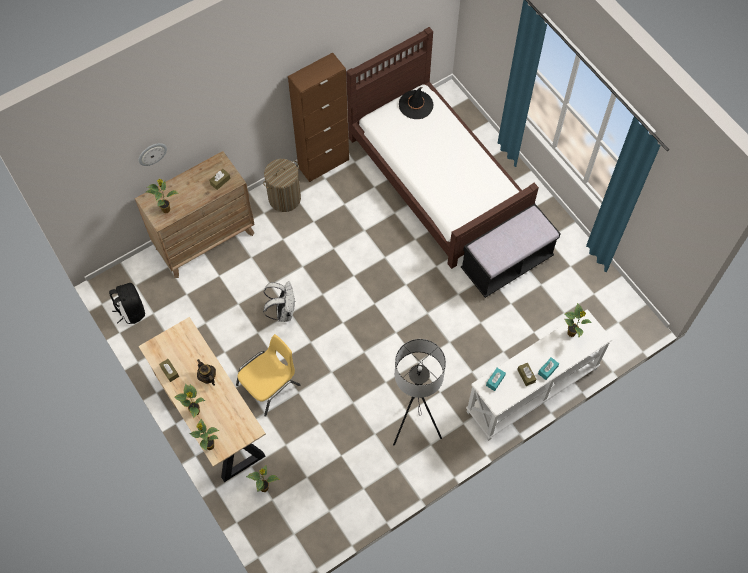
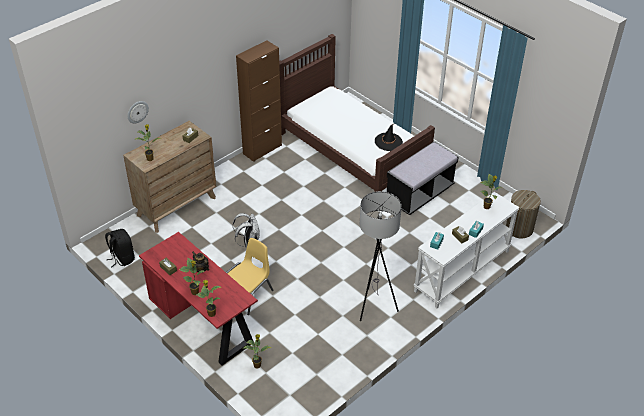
camera: 10 degrees left, 20 degrees down
beige desk [139,317,266,482] -> red desk [139,232,258,366]
laundry basket [263,159,301,212] -> laundry basket moved to [506,190,541,238]
black hat [399,87,433,119] -> black hat moved to [375,124,403,151]

